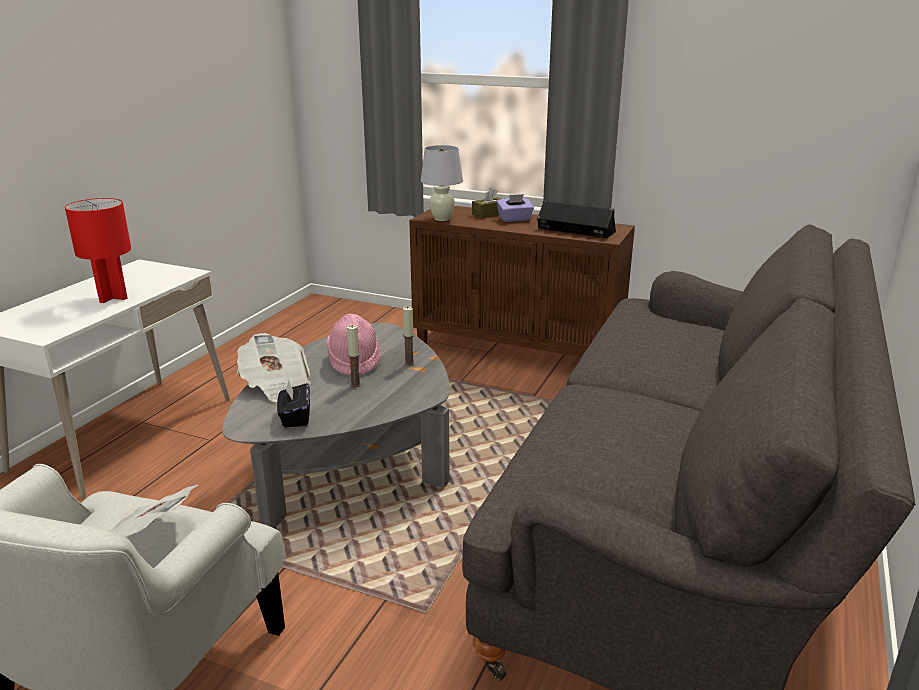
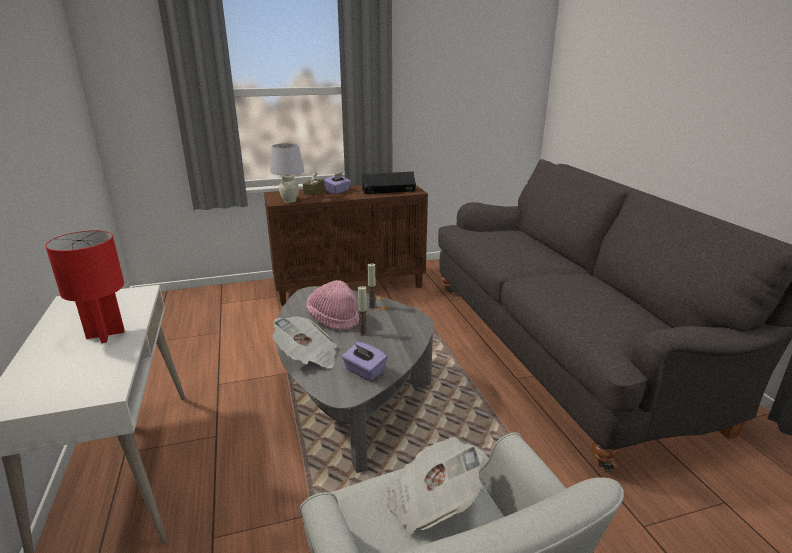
camera: 40 degrees left, 0 degrees up
black tissue box [277,380,310,427] -> purple tissue box [342,342,387,381]

